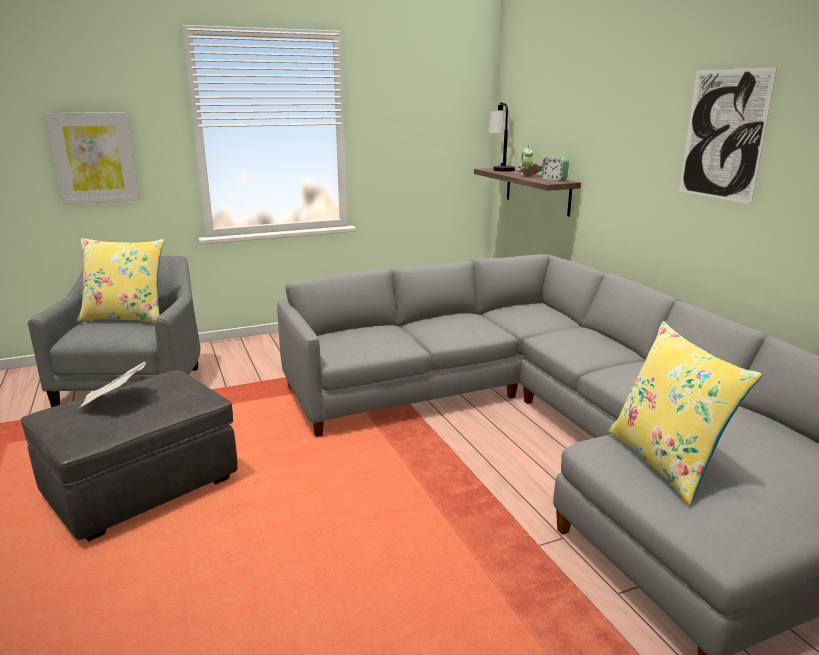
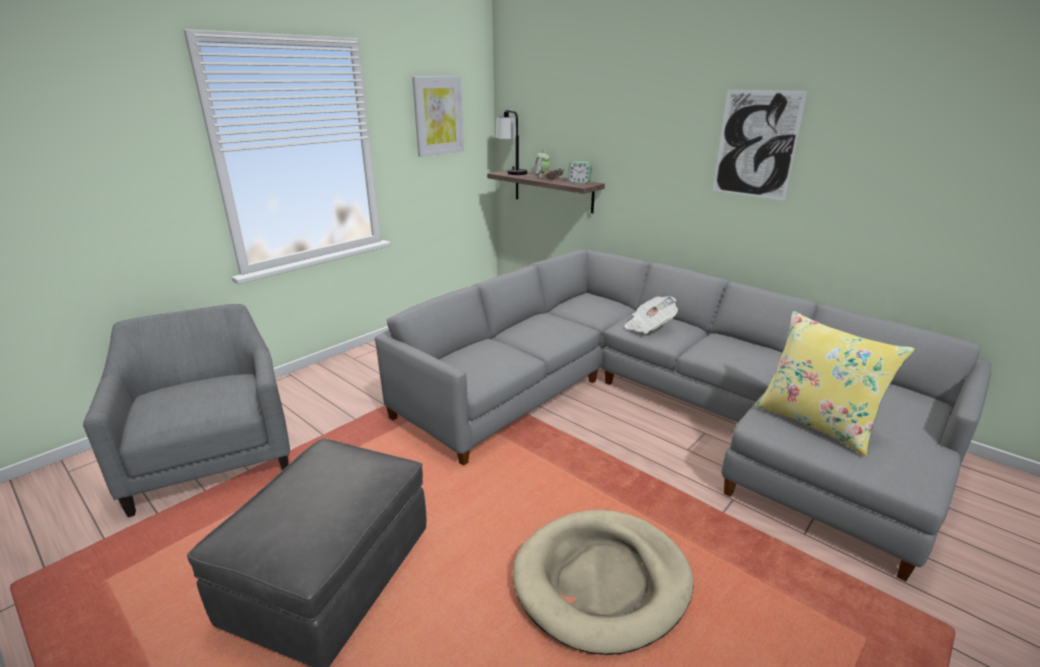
camera: 25 degrees left, 5 degrees up
picture [46,112,139,205] -> picture moved to [412,77,464,157]
yellow pillow [77,238,164,323] -> none
newspaper [79,361,146,408] -> newspaper moved to [624,296,678,334]
none -> beige dog bed [513,510,694,655]

